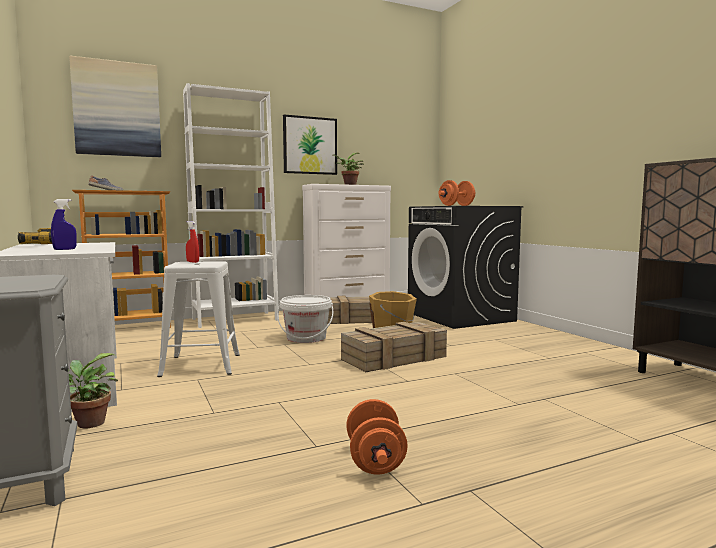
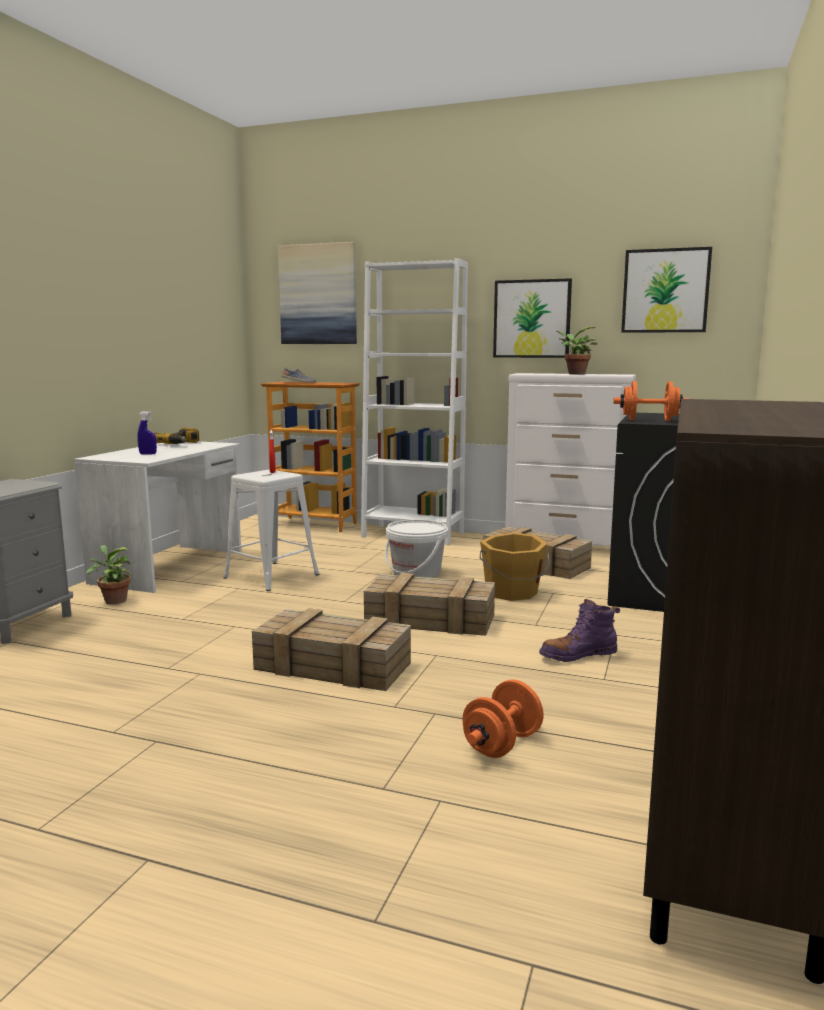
camera: 45 degrees right, 5 degrees up
orange dumbbell [346,399,408,475] -> orange dumbbell moved to [462,679,544,758]
none -> crate [252,608,411,691]
none -> purple boot [539,599,620,662]
none -> picture [621,247,712,333]

